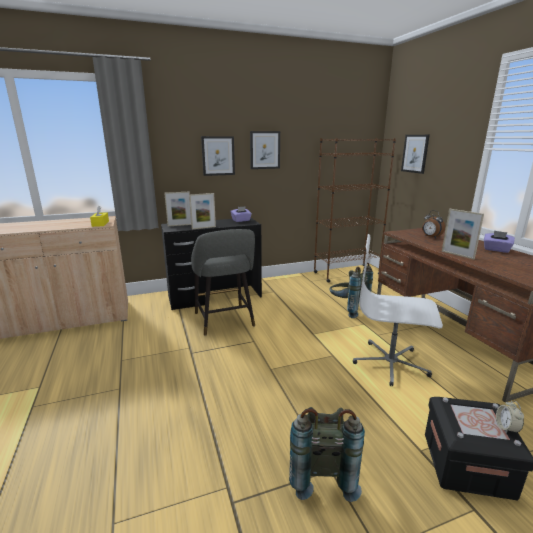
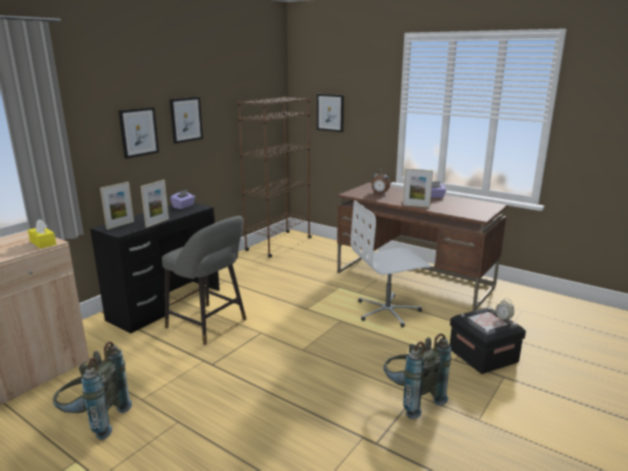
camera: 35 degrees left, 0 degrees up
grey backpack [330,262,373,318] -> grey backpack moved to [53,341,132,440]

